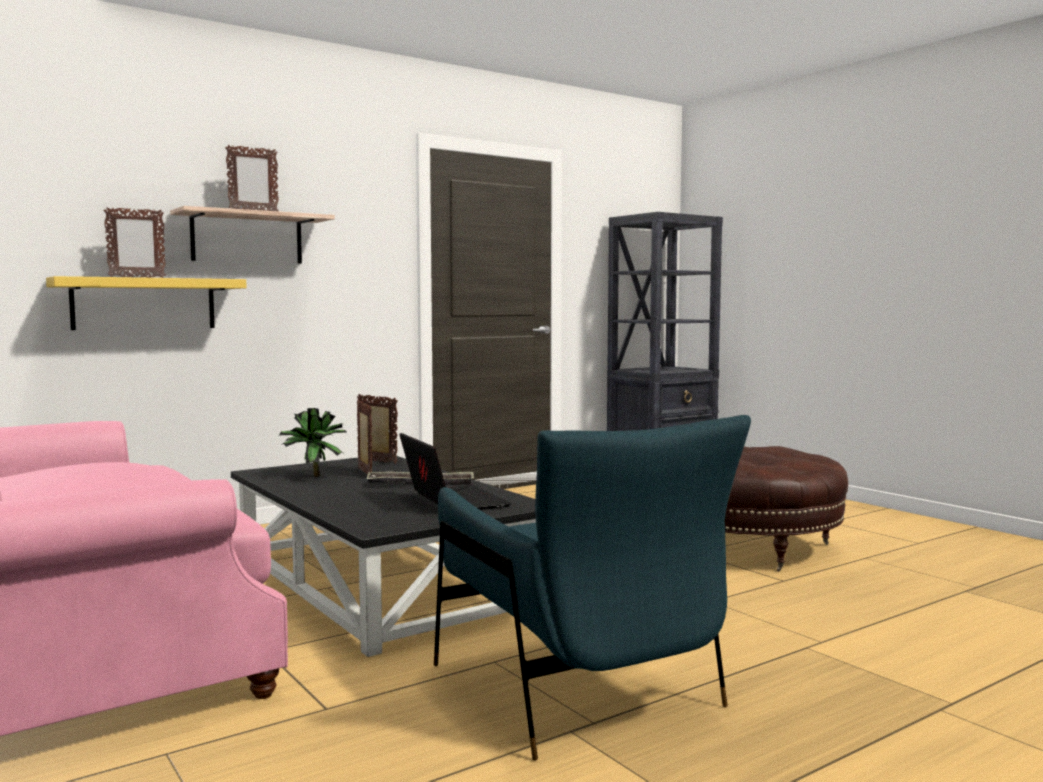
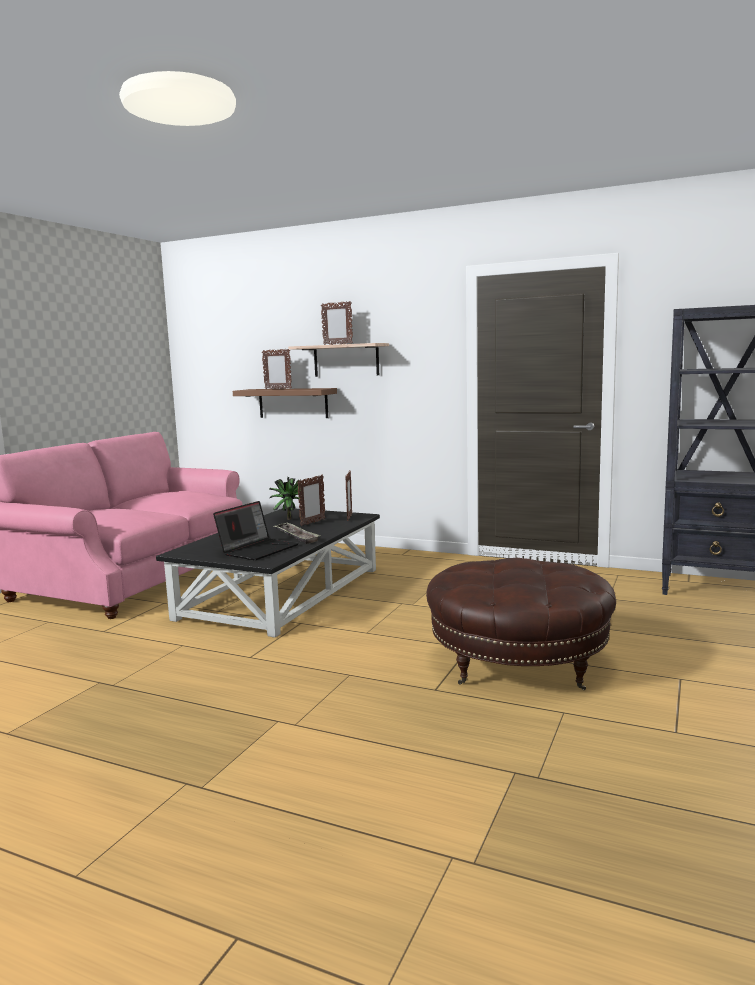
camera: 60 degrees right, 5 degrees up
yellow shelf [46,276,247,330] -> brown shelf [233,388,337,418]
blue armchair [434,415,751,761] -> none

